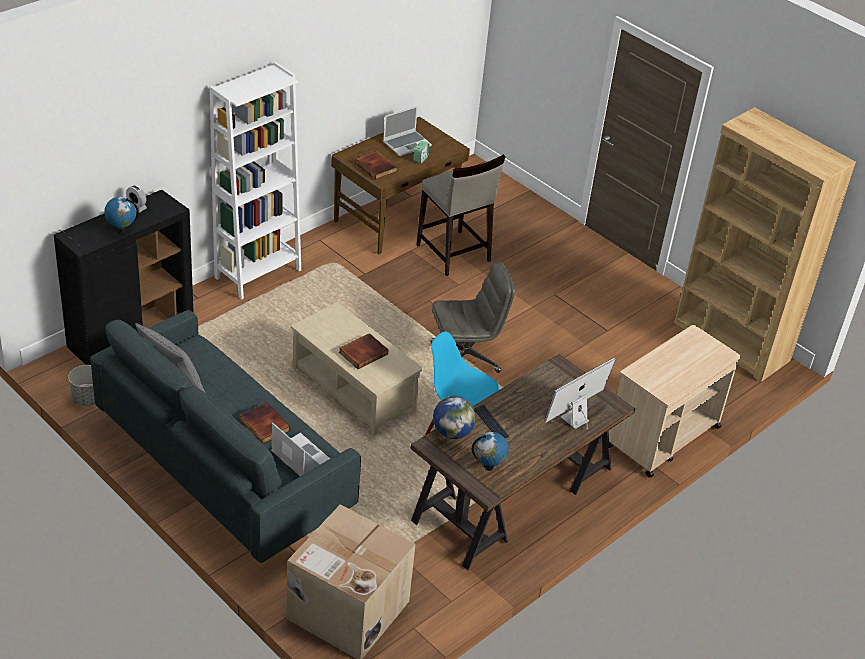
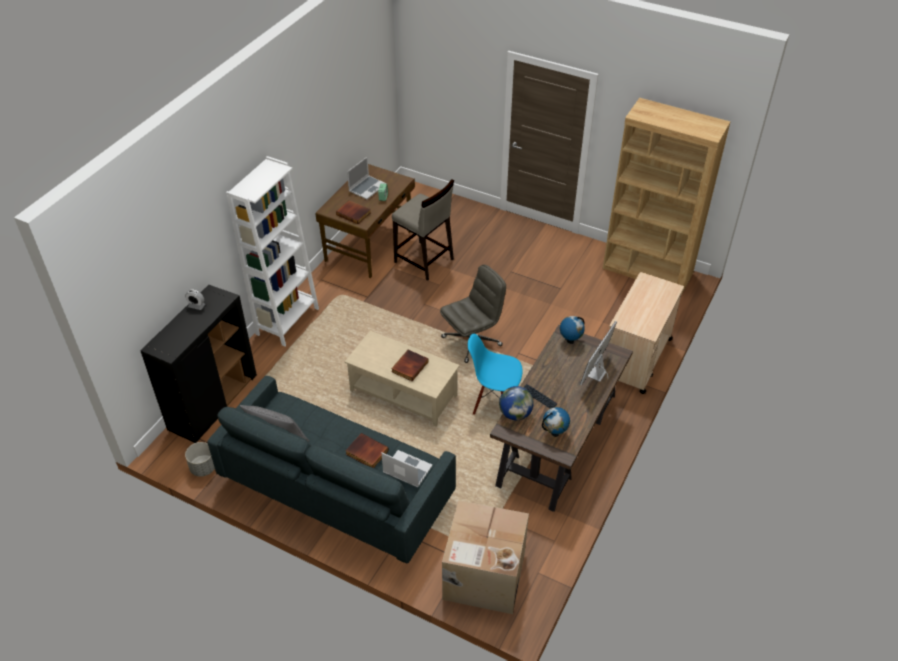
camera: 15 degrees left, 5 degrees up
globe [104,197,139,234] -> globe moved to [560,316,585,344]

